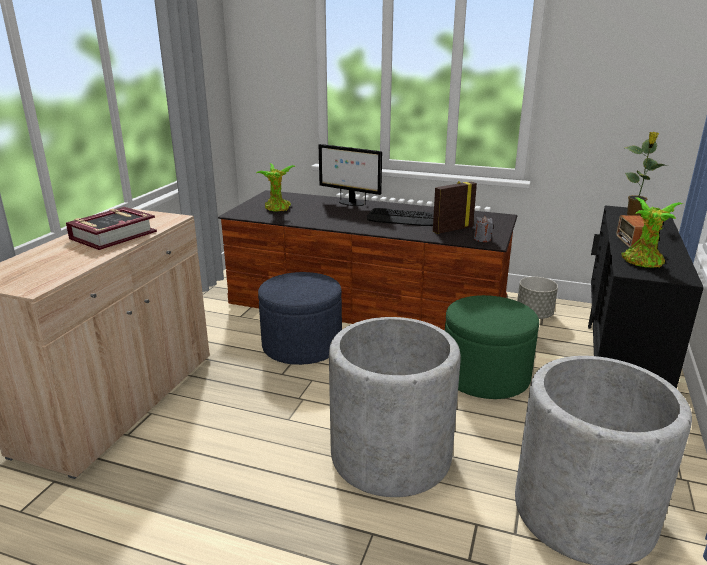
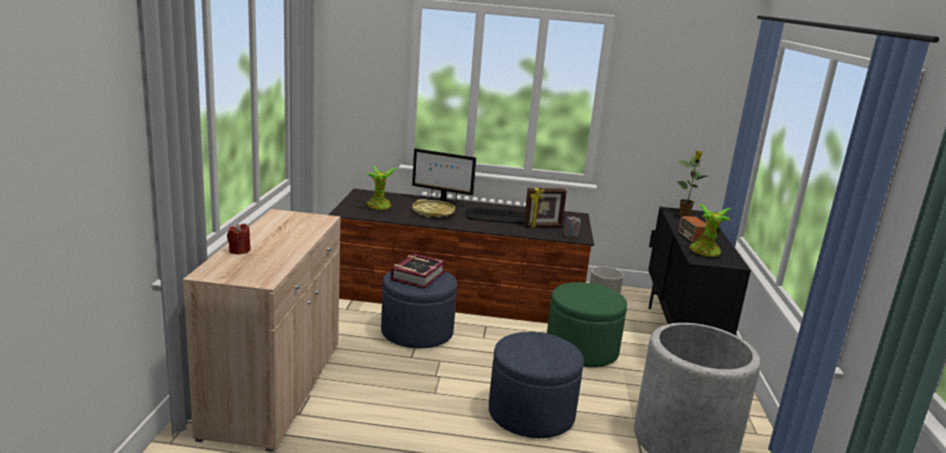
camera: 15 degrees left, 5 degrees down
book [66,207,157,250] -> book moved to [391,253,446,289]
grey planter [329,317,461,497] -> blue ottoman [489,332,584,438]
picture frame [433,181,477,234] -> picture frame turned 150 degrees counterclockwise [524,188,567,228]
none -> red candle [227,223,250,255]
none -> yellow tray [412,199,455,218]

